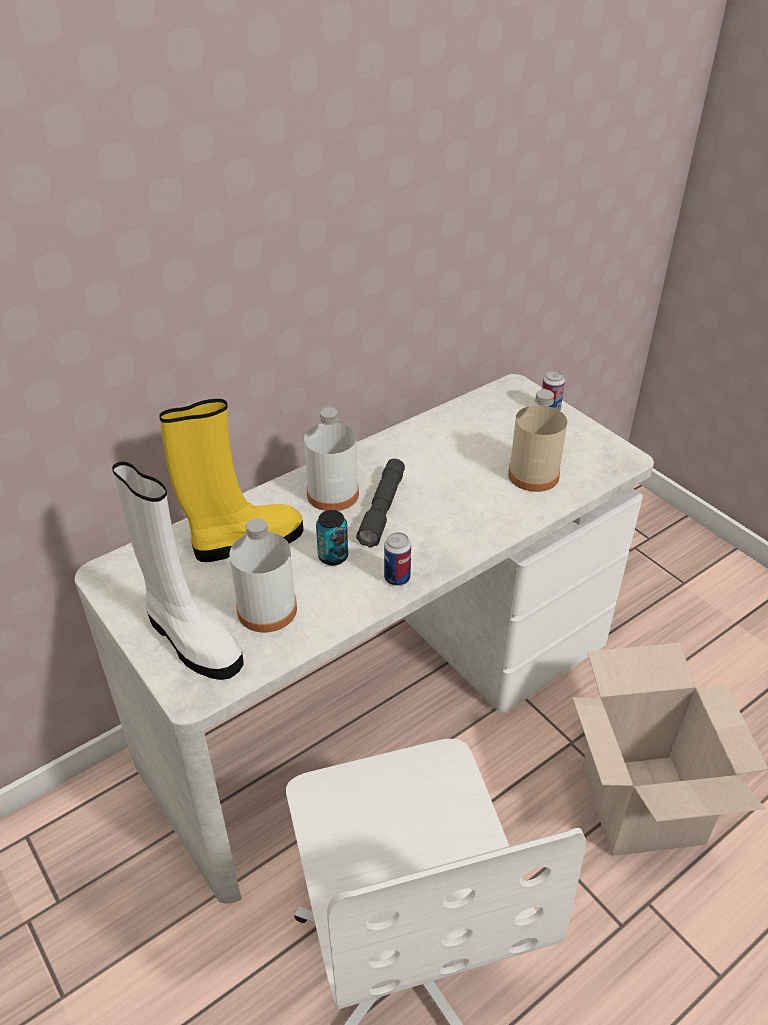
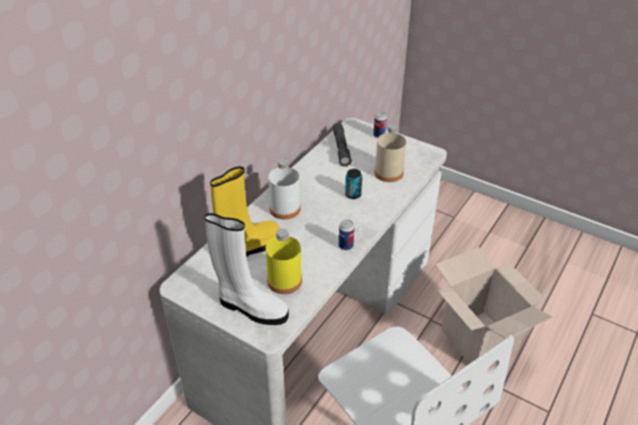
camera: 20 degrees left, 0 degrees up
white bottle [229,518,297,633] -> yellow bottle [266,229,302,294]
can [316,510,348,566] -> can moved to [345,169,362,199]
grey flashlight [356,459,405,547] -> grey flashlight moved to [333,123,352,167]

